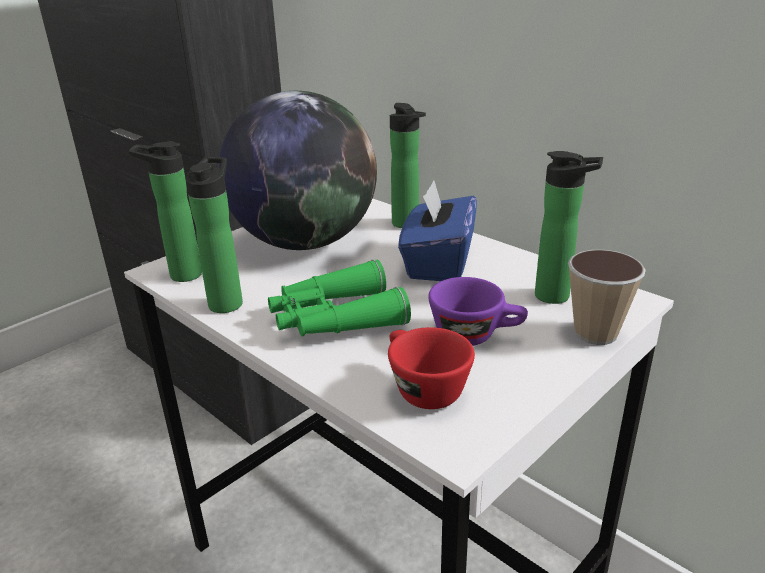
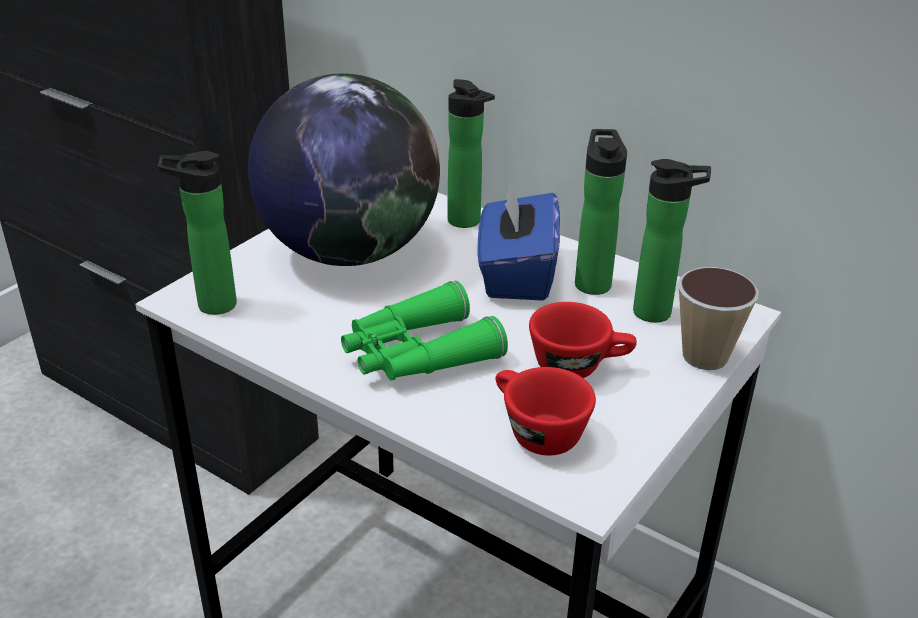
camera: 10 degrees left, 5 degrees up
bottle [185,157,243,313] -> bottle moved to [575,129,627,295]
purple cup [428,277,528,346] -> red cup [529,302,637,378]

